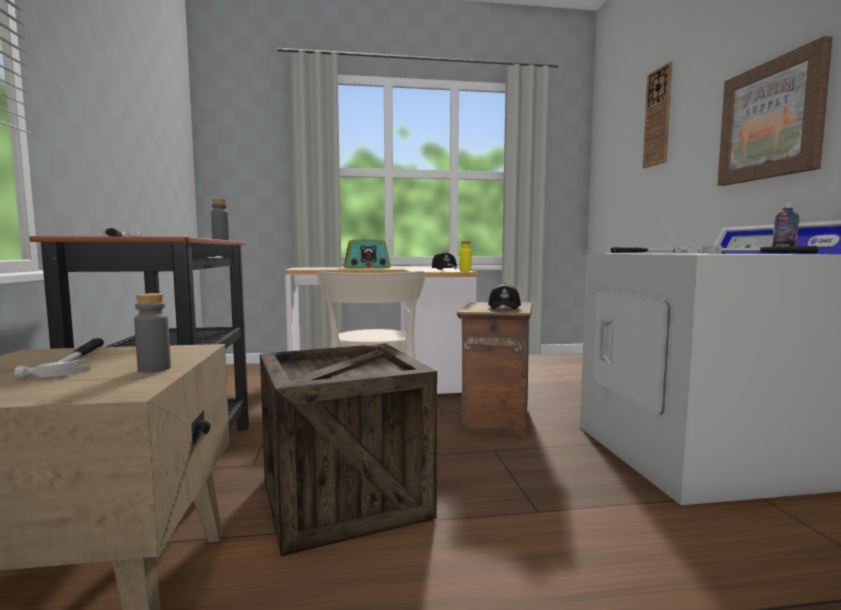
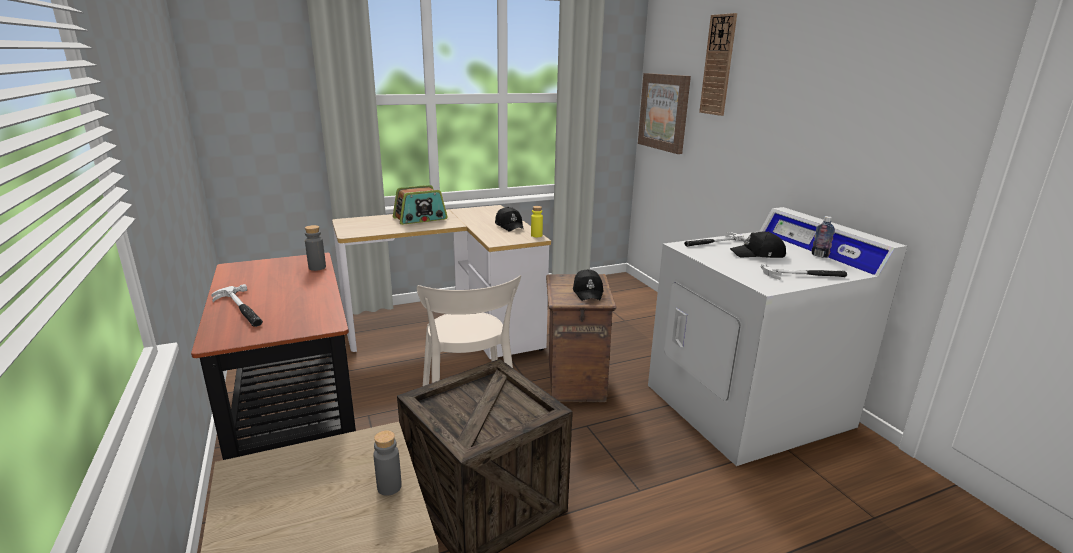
camera: 15 degrees left, 15 degrees up
hammer [14,338,104,379] -> none
picture [717,36,833,186] -> picture moved to [638,73,691,154]
none -> black cap [730,232,786,258]

